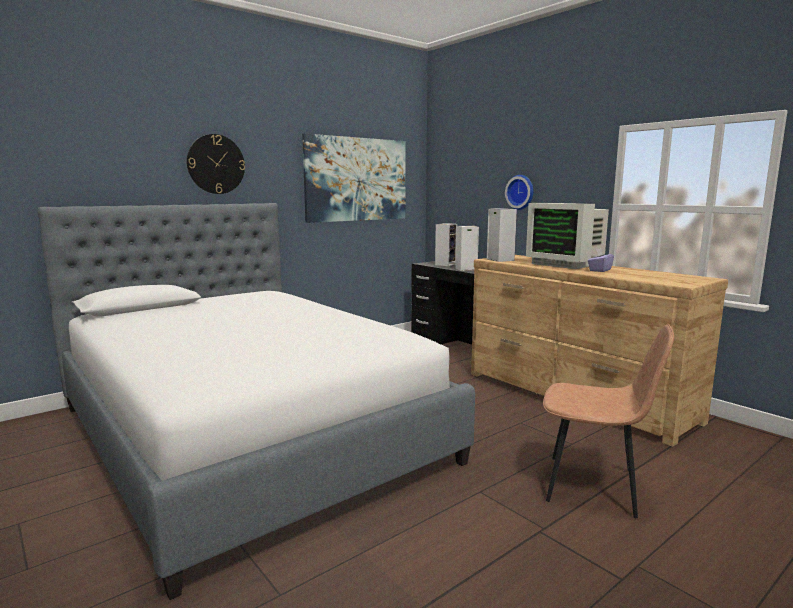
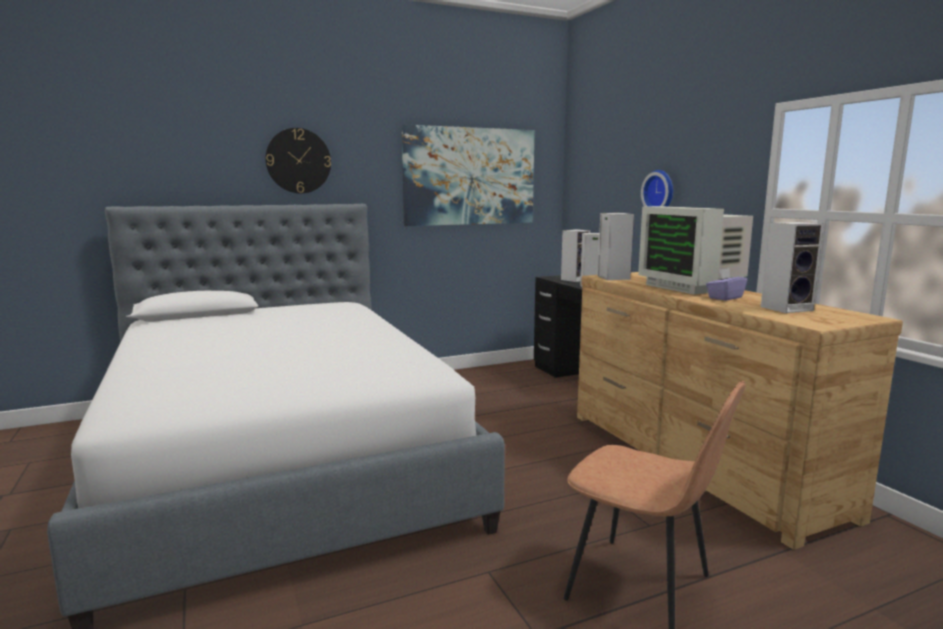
camera: 15 degrees right, 0 degrees up
none -> speaker [761,222,824,313]

